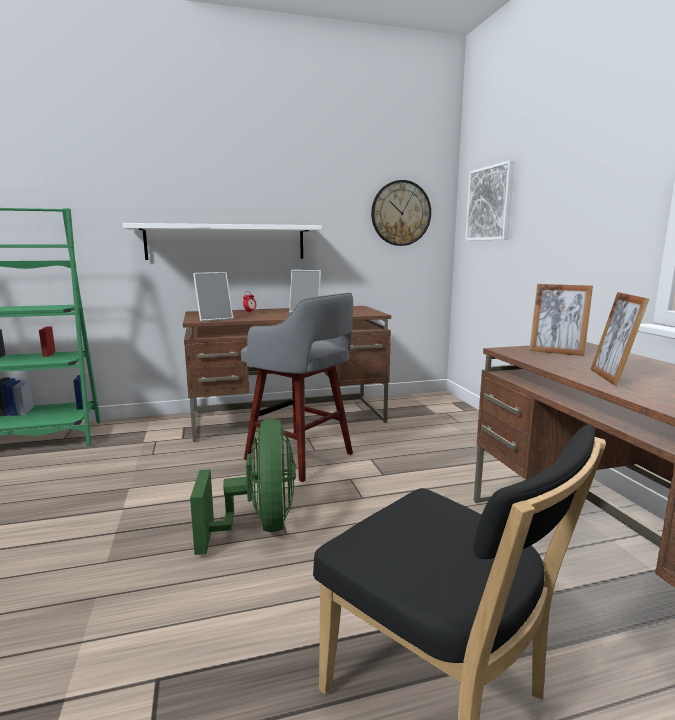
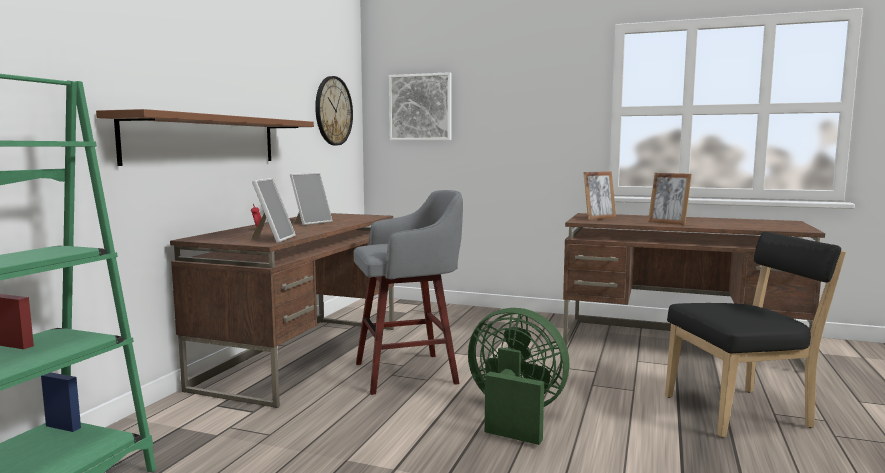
camera: 55 degrees left, 5 degrees down
white shelf [122,223,322,260] -> brown shelf [96,109,314,166]

